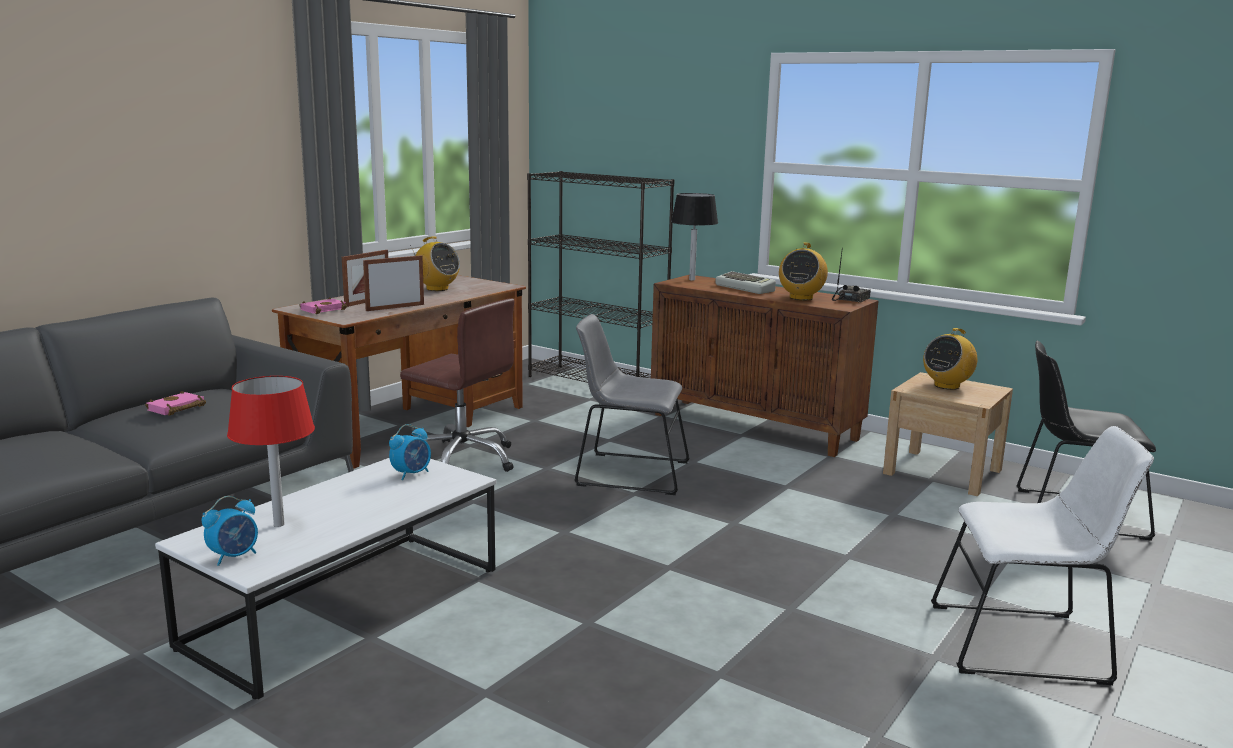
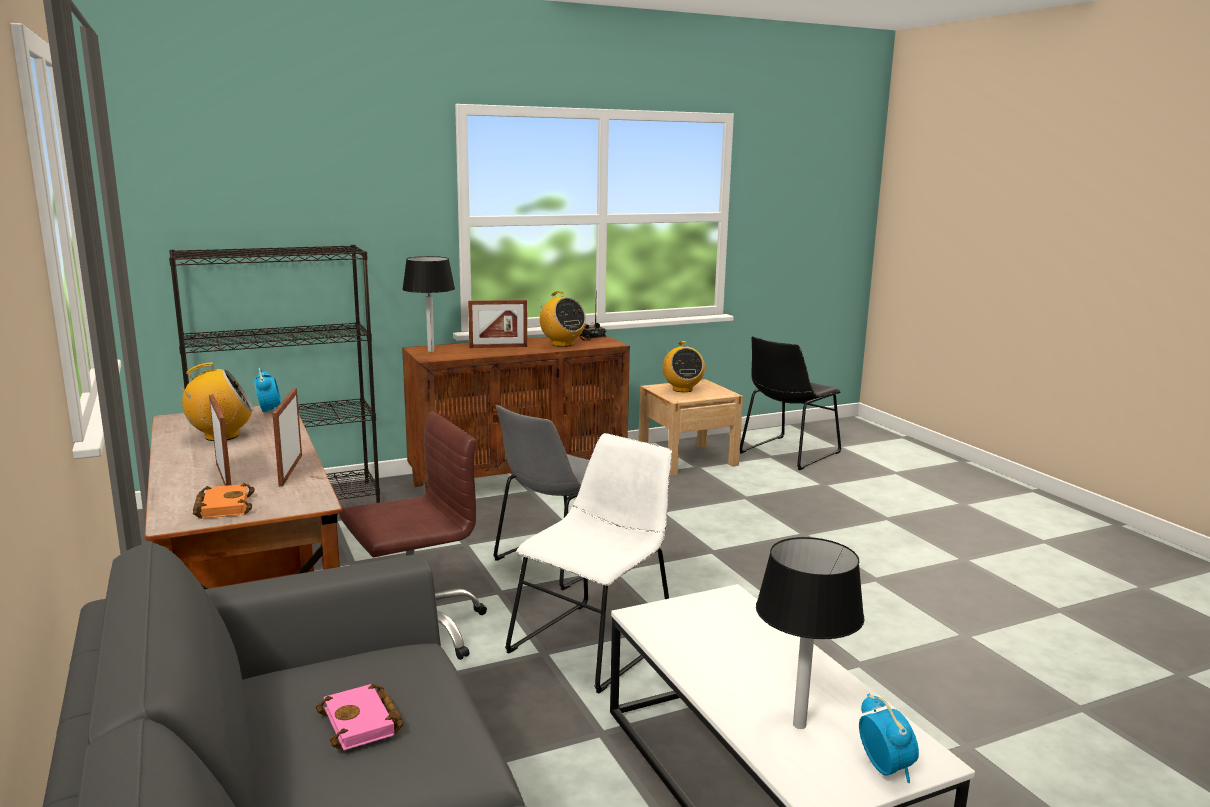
camera: 60 degrees left, 0 degrees up
red table lamp [227,376,315,527] -> black table lamp [756,537,864,729]
pink book [299,297,347,314] -> orange book [193,483,255,519]
alarm clock [389,424,431,480] -> alarm clock moved to [254,368,281,412]
keyboard [715,271,776,294] -> picture frame [468,300,527,348]
white chair [931,426,1154,685] -> white chair moved to [505,433,672,693]

